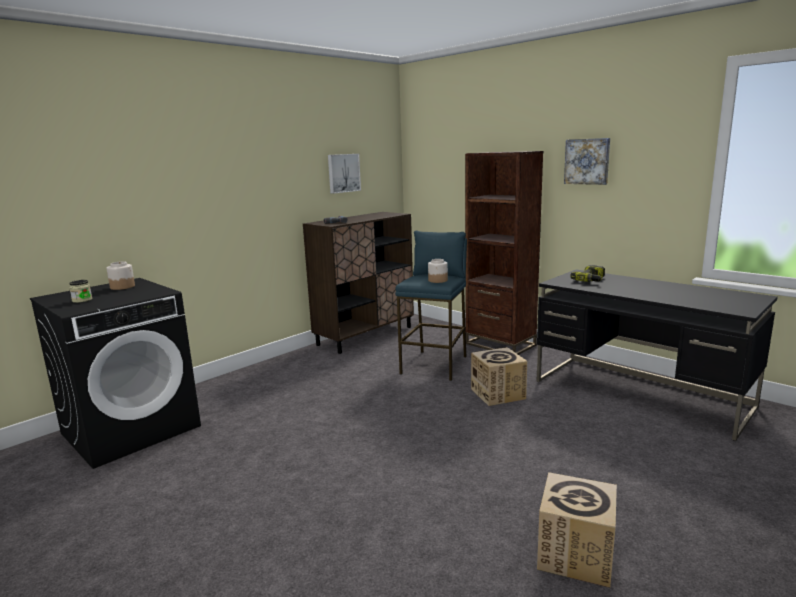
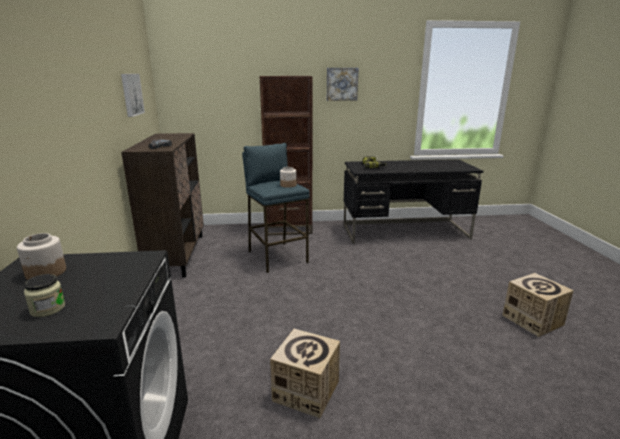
camera: 50 degrees left, 5 degrees up
cardboard box [471,347,527,406] -> cardboard box moved to [270,329,340,418]

